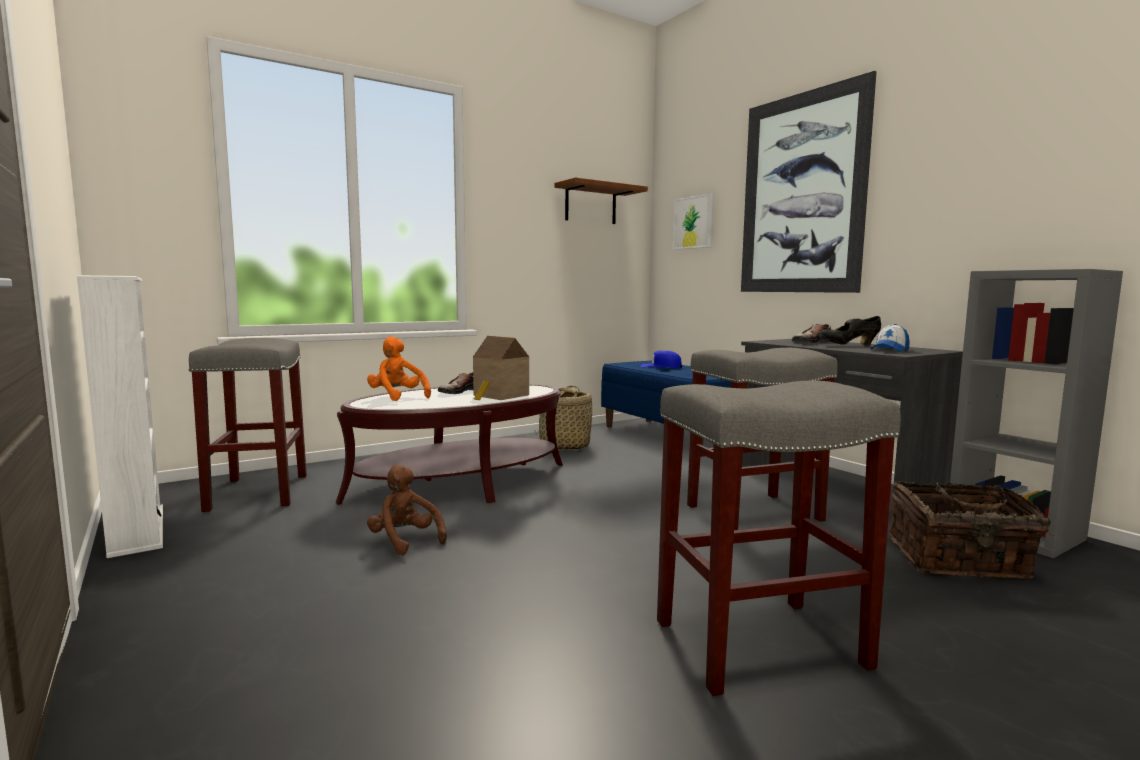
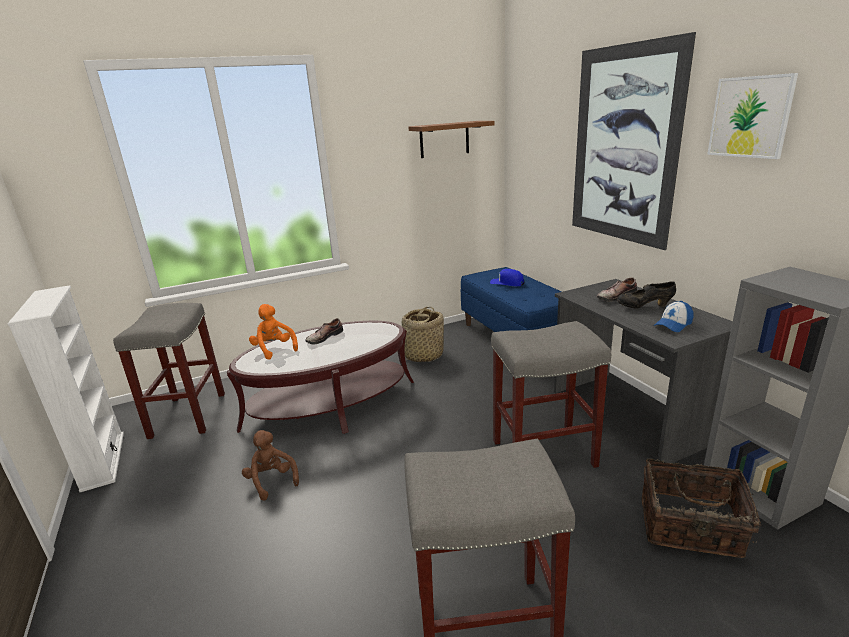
camera: 10 degrees right, 15 degrees up
toy house [473,336,529,400] -> none
picture [673,194,713,250] -> picture moved to [707,73,798,159]

